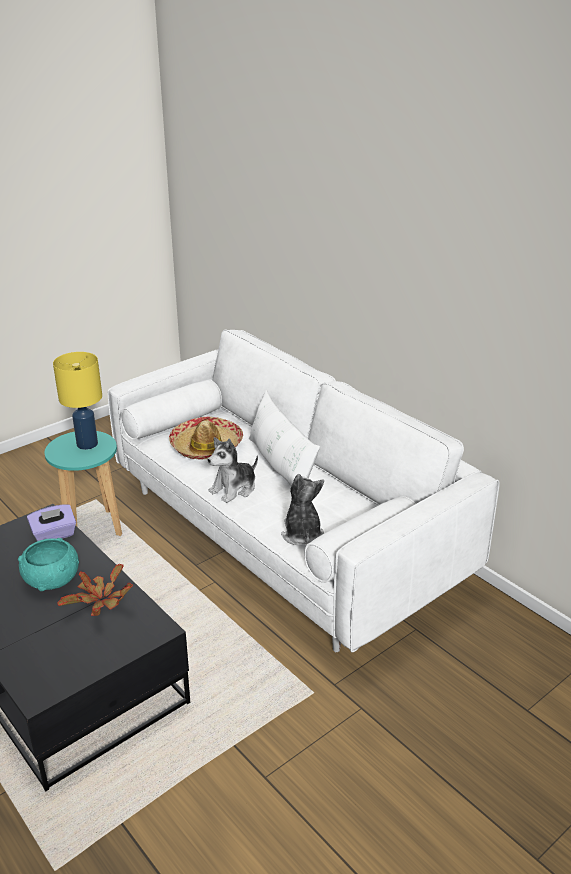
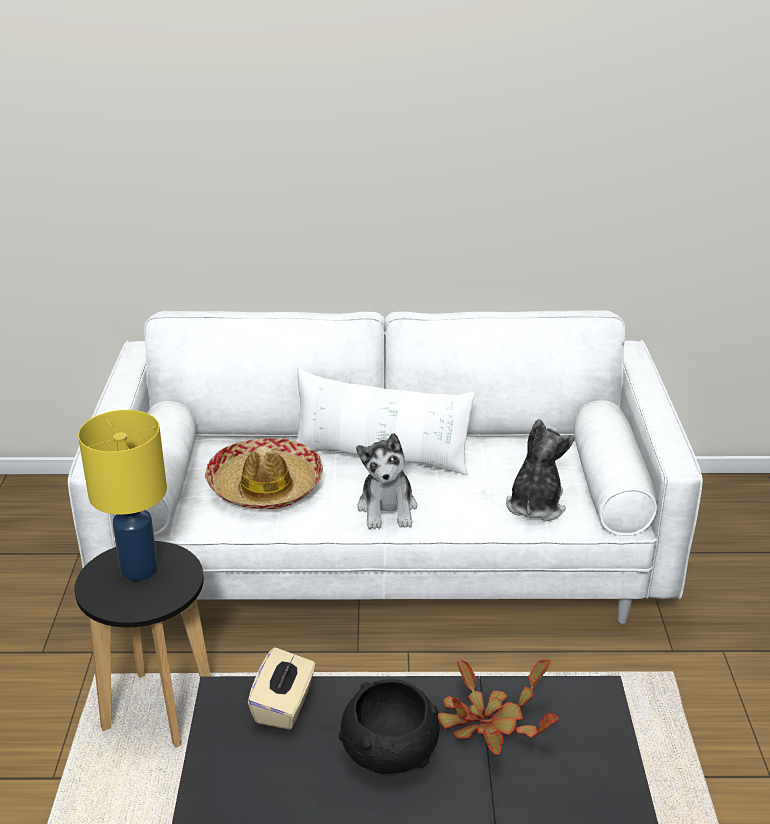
camera: 50 degrees left, 0 degrees up
turquoise bowl [18,538,79,591] -> black bowl [339,679,440,774]
purple tissue box [27,505,76,541] -> beige tissue box [248,647,316,730]
turquoise stool [44,431,122,536] -> black stool [75,541,211,748]
plush toy [281,474,324,545] -> plush toy turned 75 degrees clockwise [506,419,575,521]

